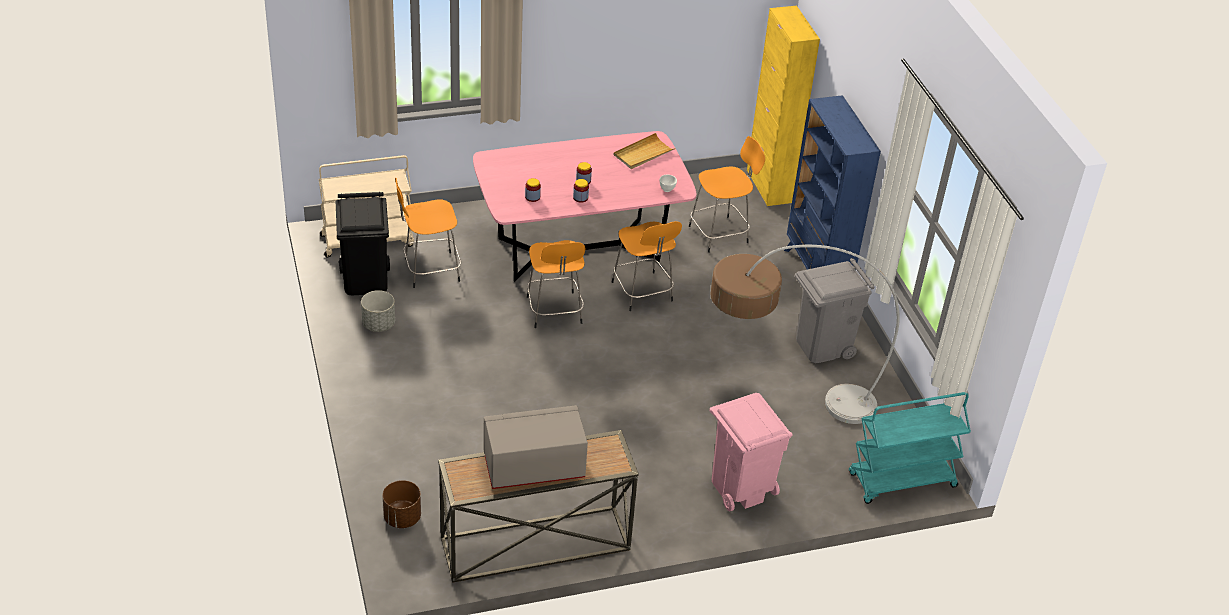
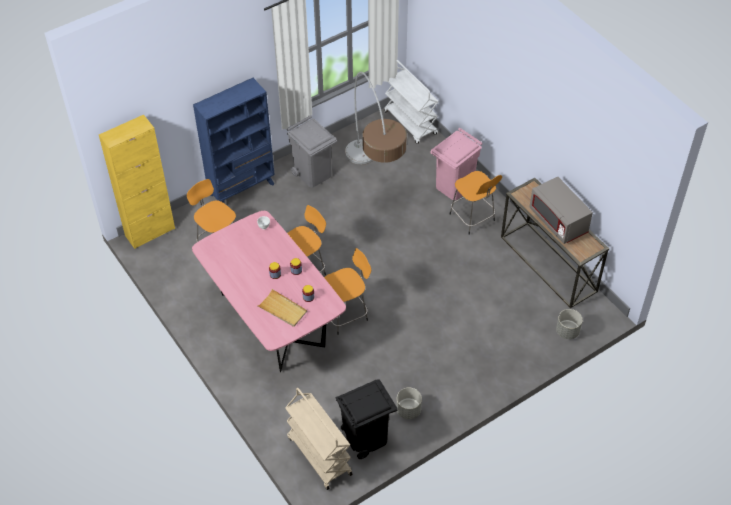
camera: 105 degrees left, 10 degrees up
brown planter [383,480,421,528] -> grey planter [556,309,583,339]
orange stool [395,178,461,288] -> orange stool moved to [449,171,502,235]
beige tray [614,133,676,169] -> beige tray moved to [258,289,307,327]
turquoise cart [849,392,971,504] -> white cart [384,60,439,144]

